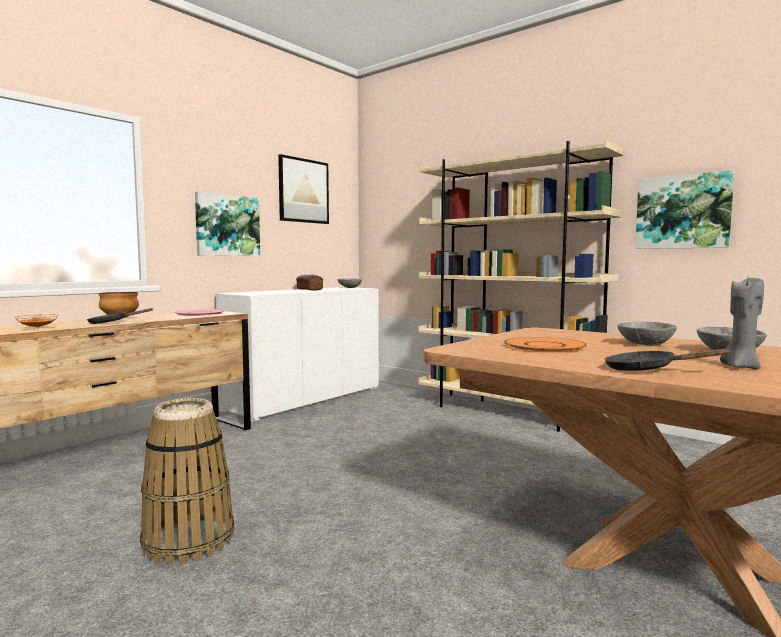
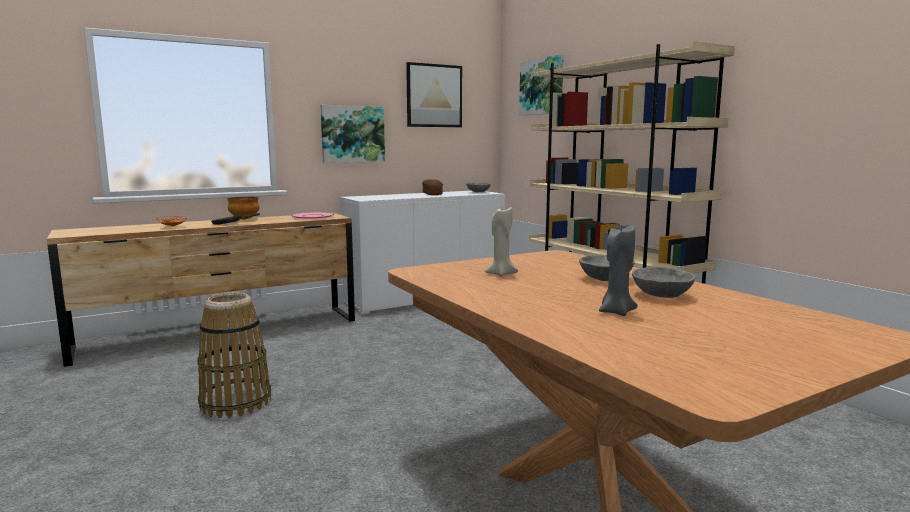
camera: 20 degrees right, 5 degrees up
orange plate [504,337,587,353] -> beige candle [485,207,518,277]
black frying pan [605,349,731,371] -> none
picture [635,170,734,249] -> picture moved to [519,54,564,116]

